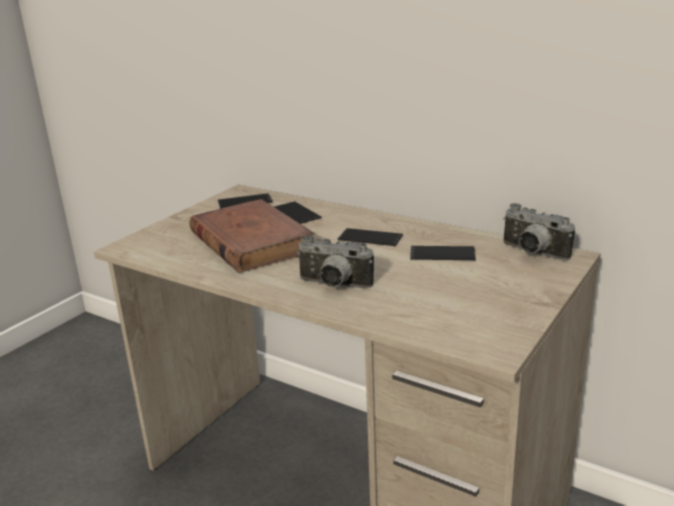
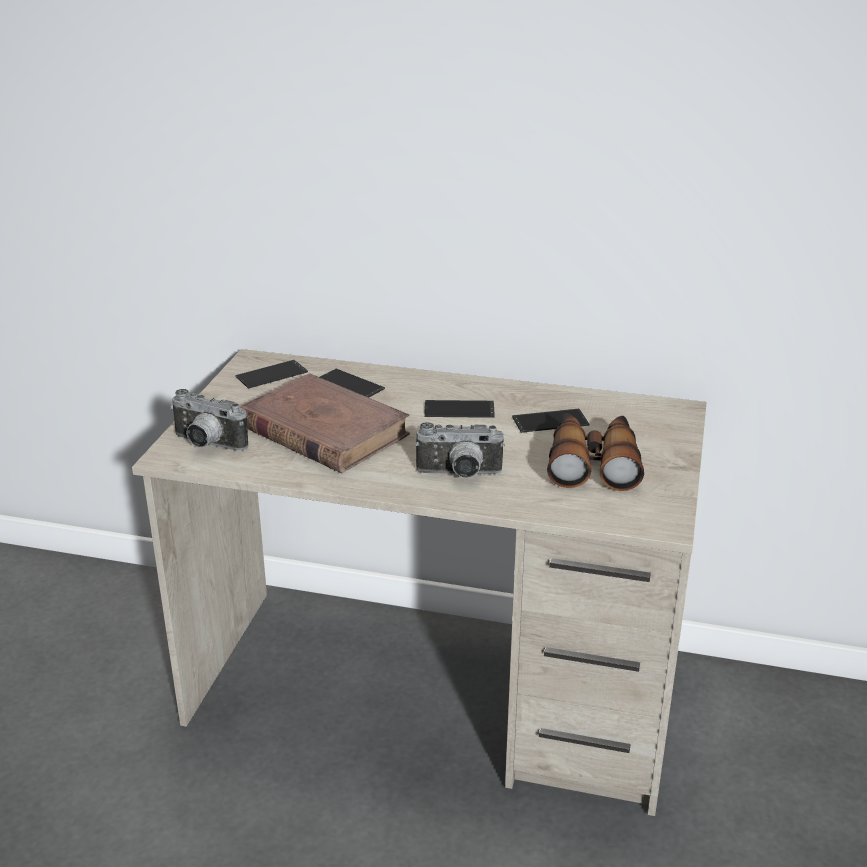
camera: 20 degrees left, 5 degrees up
camera [503,203,575,260] -> camera moved to [170,389,248,451]
none -> binoculars [547,413,644,491]

